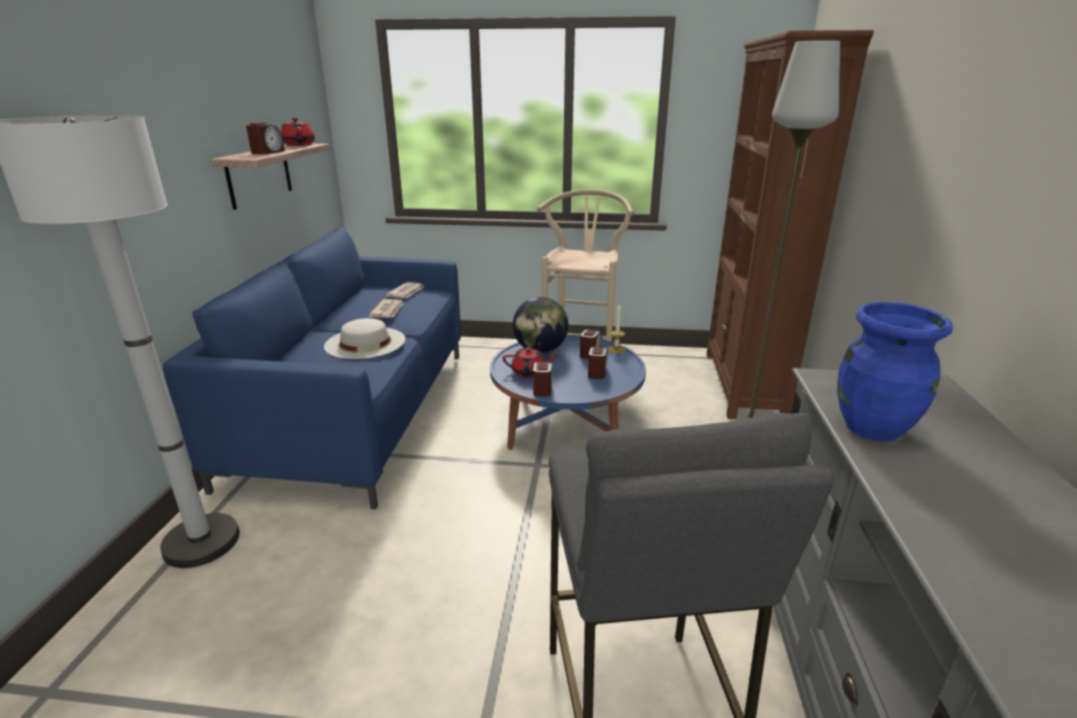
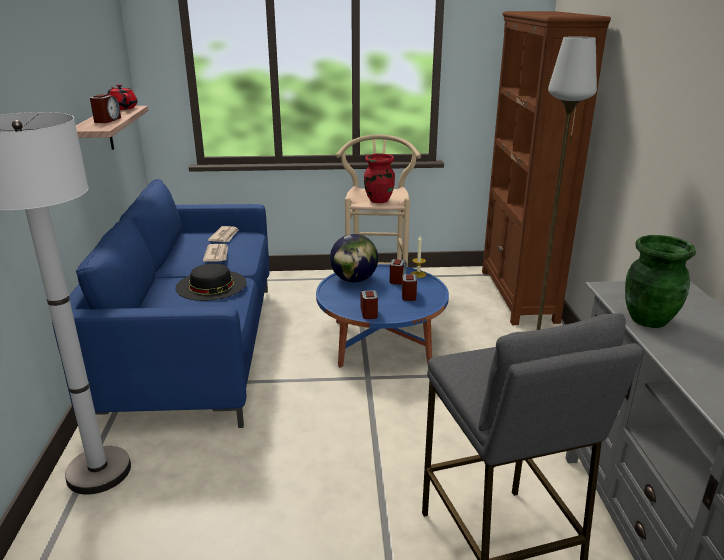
camera: 10 degrees left, 0 degrees up
white hat [324,318,405,359] -> black hat [175,263,247,301]
red teapot [503,347,558,378] -> none
blue vase [837,302,952,442] -> green vase [625,235,696,328]
none -> red vase [364,153,395,203]

